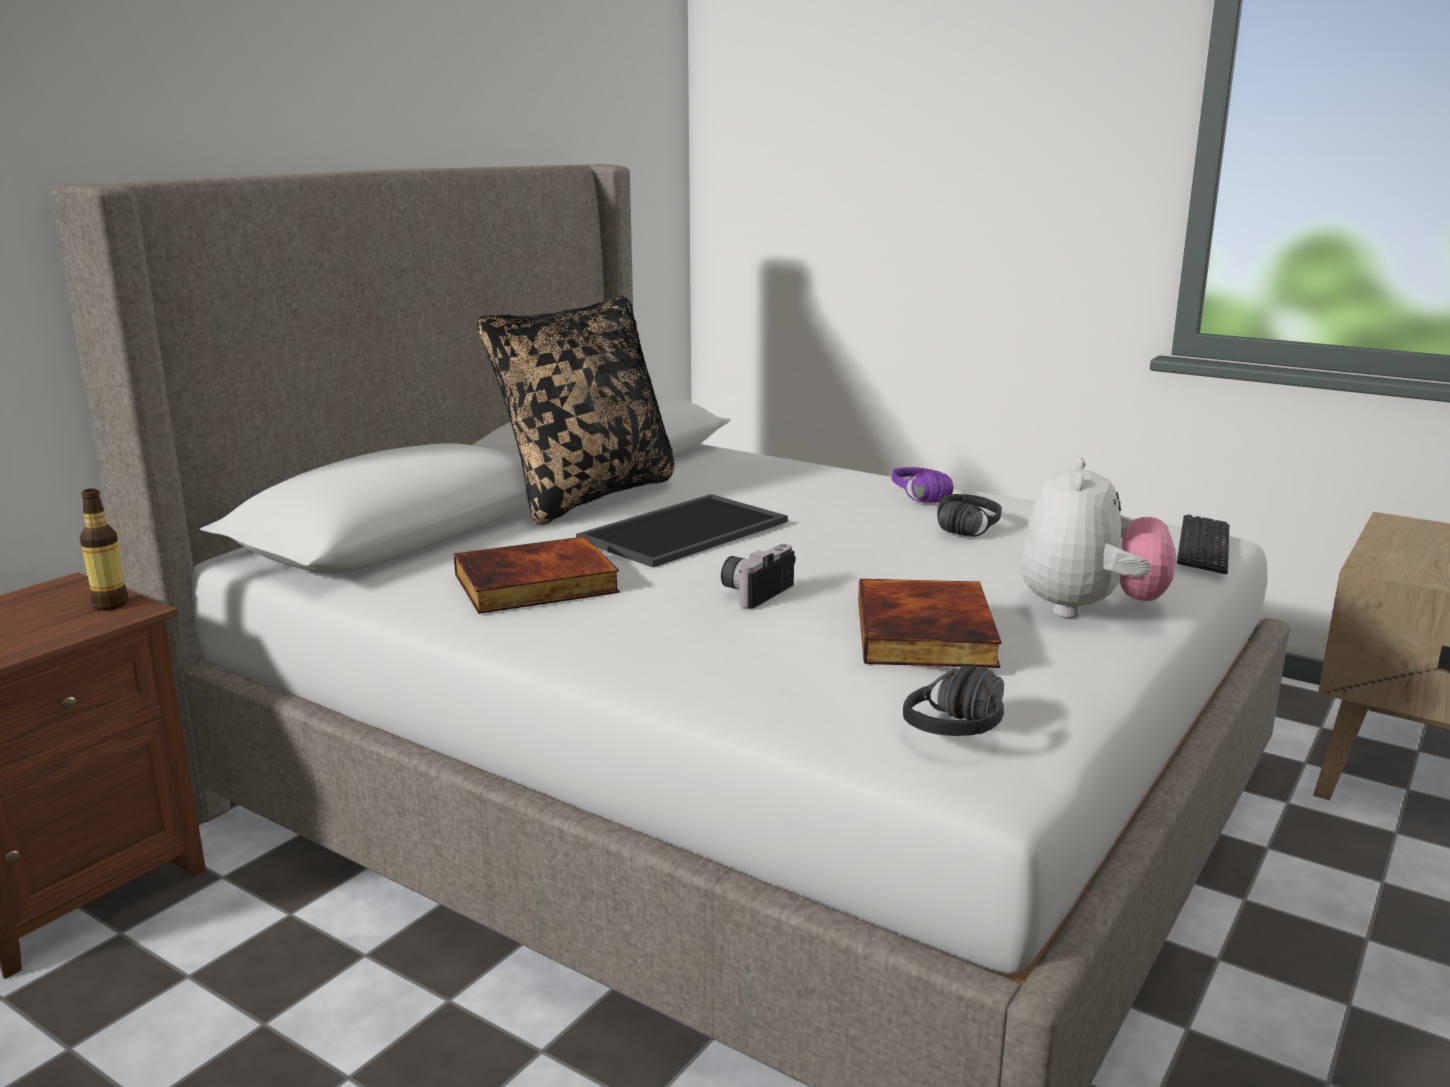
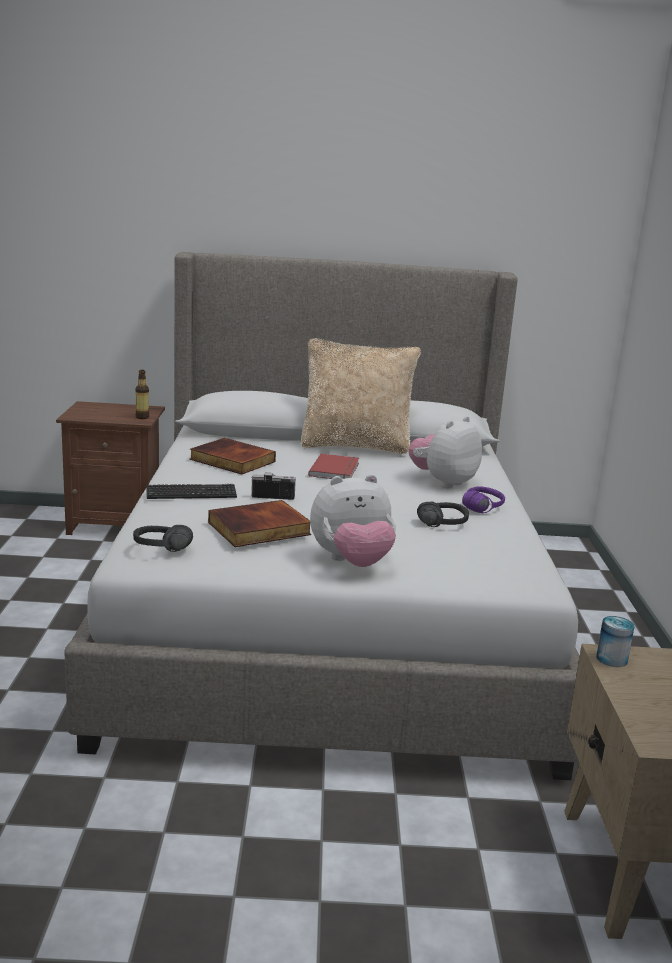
camera: 55 degrees right, 0 degrees up
black pillow [477,296,675,525] -> beige pillow [301,338,421,455]
tray [576,494,788,567] -> red book [308,454,359,479]
keyboard [1177,514,1230,574] -> keyboard moved to [146,484,237,499]
none -> plush toy [409,416,482,489]
none -> can [596,616,635,667]

